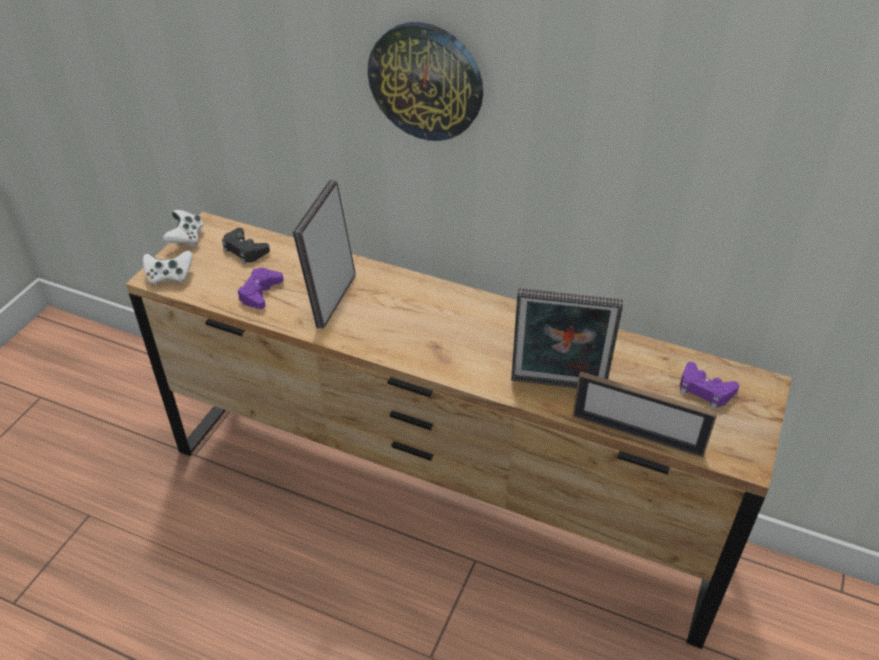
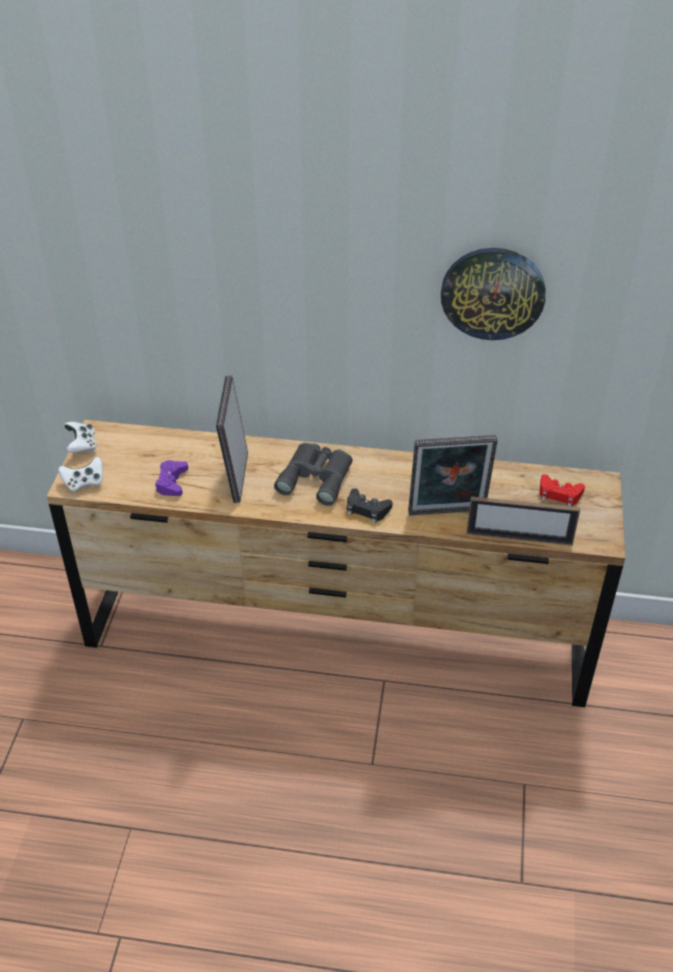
camera: 15 degrees left, 0 degrees up
black game controller [222,228,270,264] -> black game controller moved to [347,488,392,523]
wall clock [368,22,483,141] -> wall clock moved to [441,248,545,340]
purple game controller [680,362,739,409] -> red game controller [539,474,585,507]
none -> grey binoculars [274,443,353,506]

